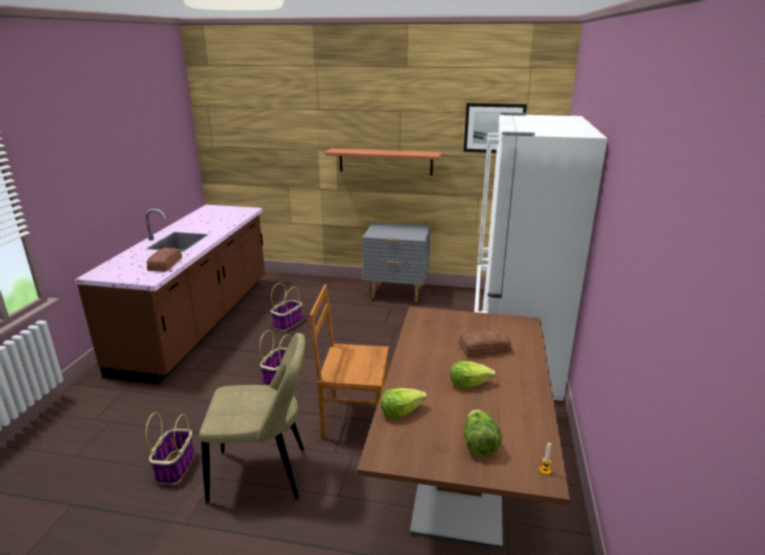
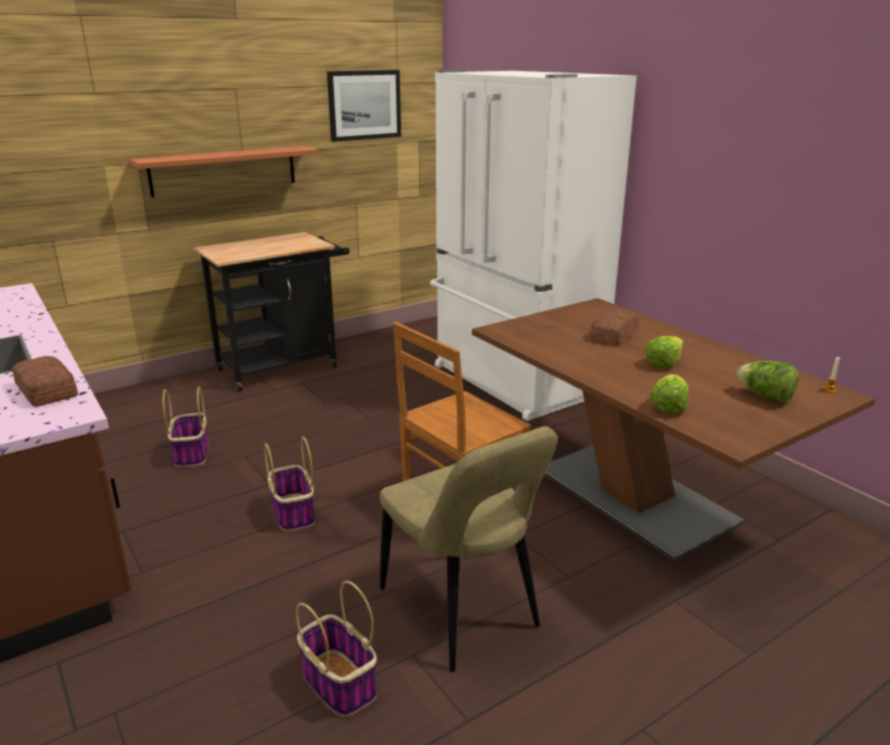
camera: 45 degrees left, 0 degrees up
beige chair [199,333,305,503] -> beige chair turned 105 degrees clockwise [380,426,558,672]
grey nightstand [362,222,431,302] -> black cart [194,232,349,391]

